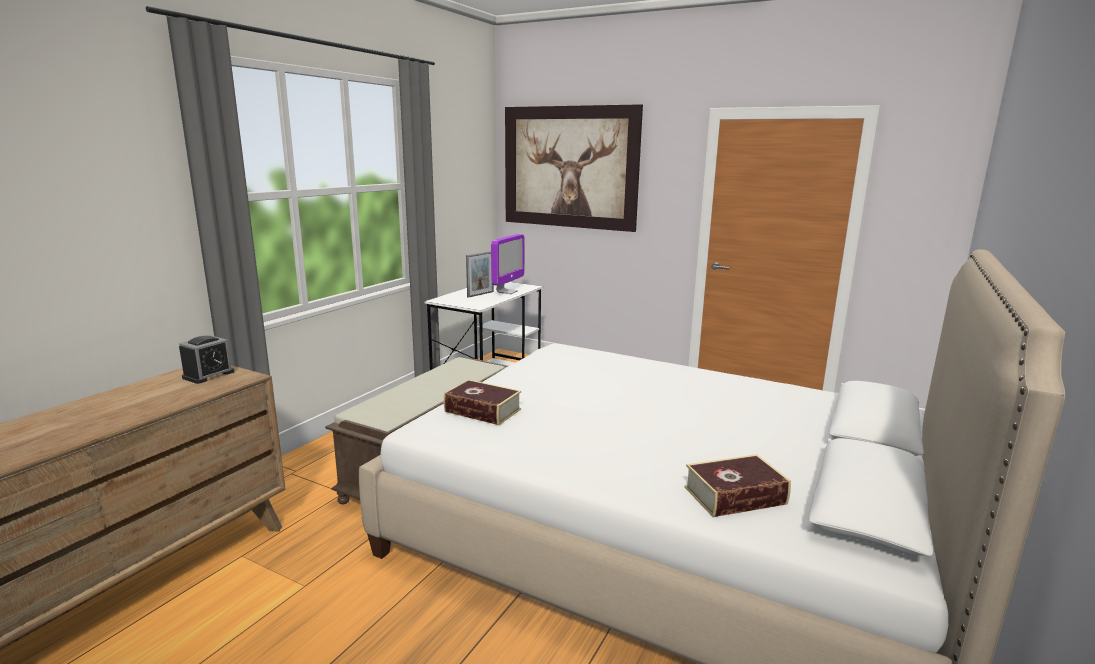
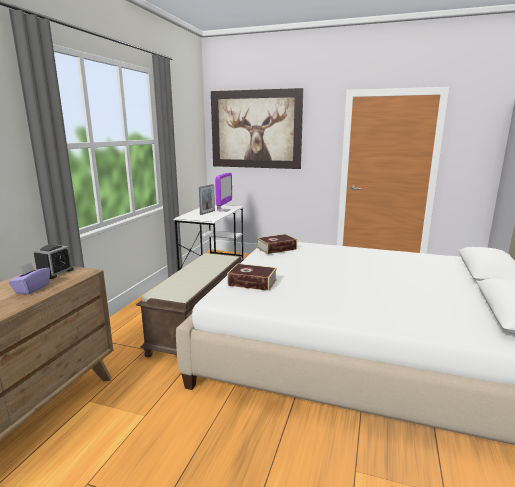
camera: 10 degrees left, 0 degrees up
book [684,454,791,517] -> book moved to [257,234,297,254]
none -> purple tissue box [8,262,50,295]

